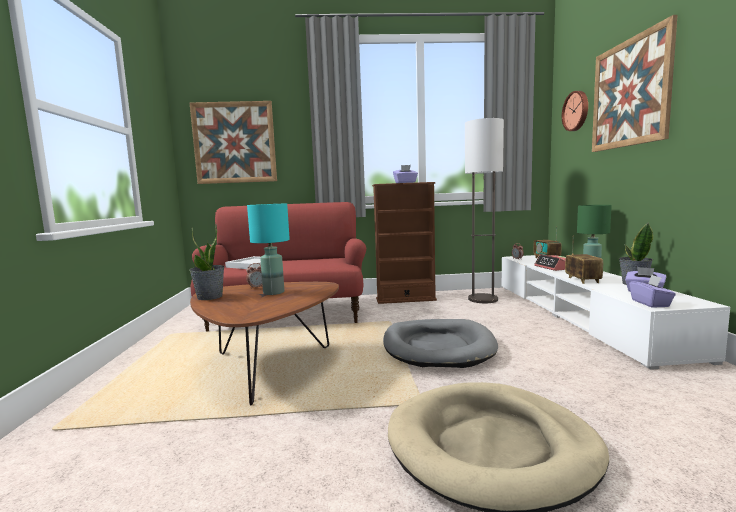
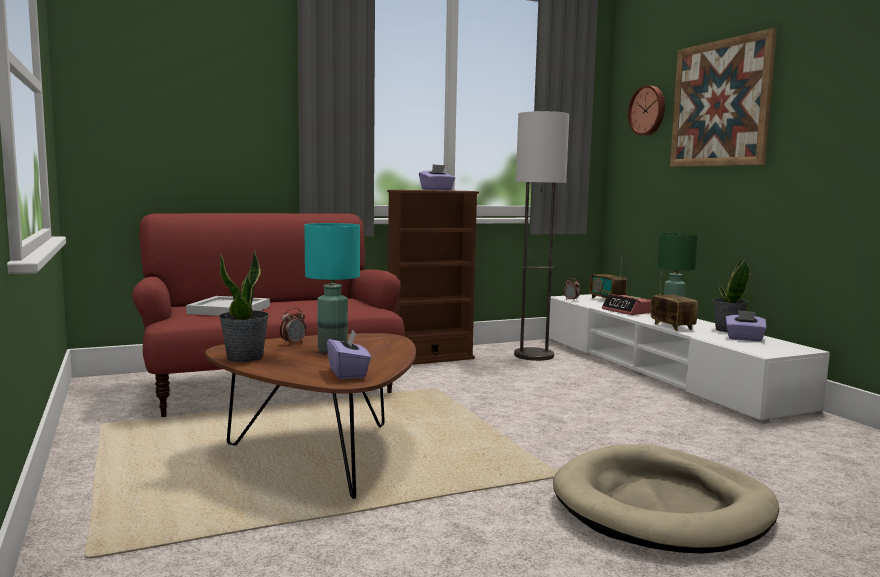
camera: 20 degrees left, 0 degrees up
picture [190,101,277,184] -> none
grey dog bed [383,319,498,368] -> none
purple tissue box [629,275,676,308] -> purple tissue box moved to [327,329,371,379]

